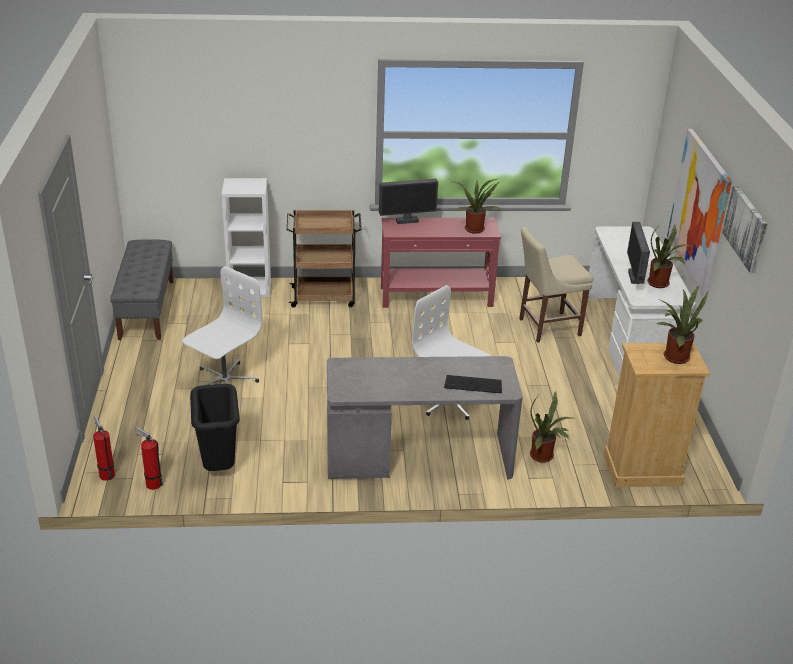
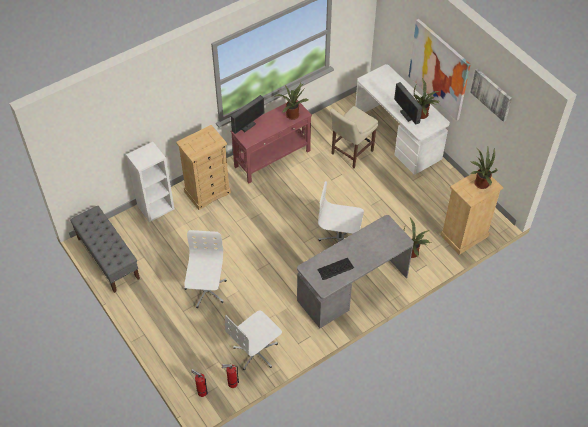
camera: 30 degrees left, 20 degrees up
black trash can [190,384,240,471] -> white office chair [225,310,282,370]
brown cart [287,210,362,308] -> beige dresser [176,125,231,210]
keyboard [444,375,502,393] -> keyboard moved to [317,258,354,280]

